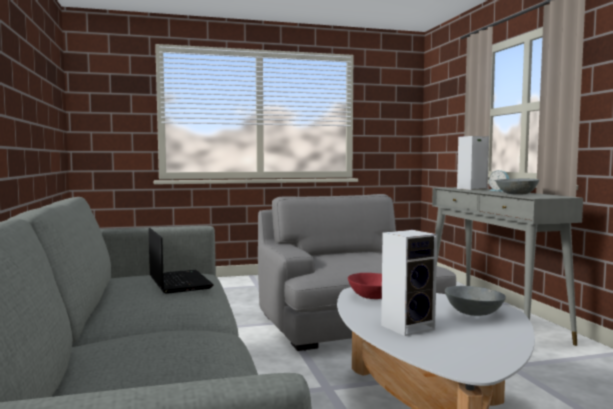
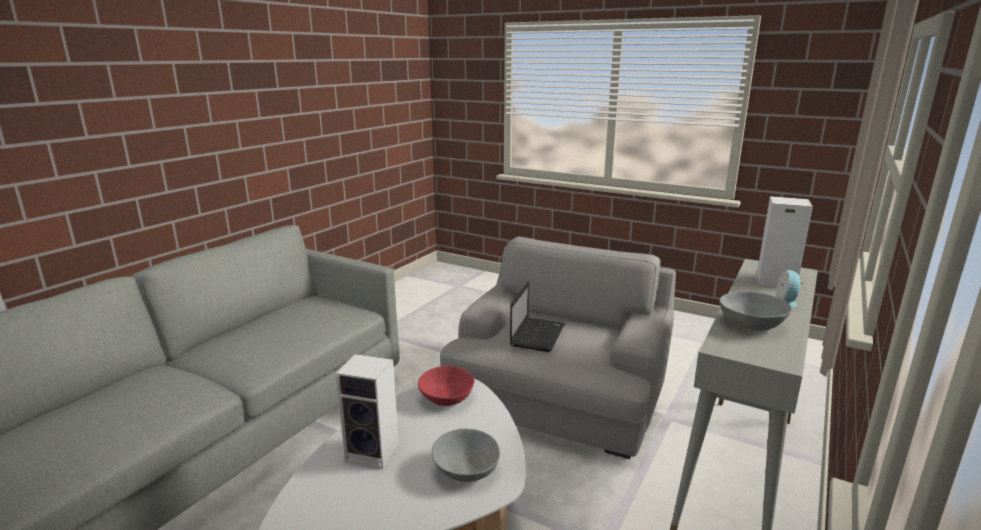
camera: 45 degrees right, 15 degrees up
laptop [148,228,214,294] -> laptop moved to [510,281,565,352]

